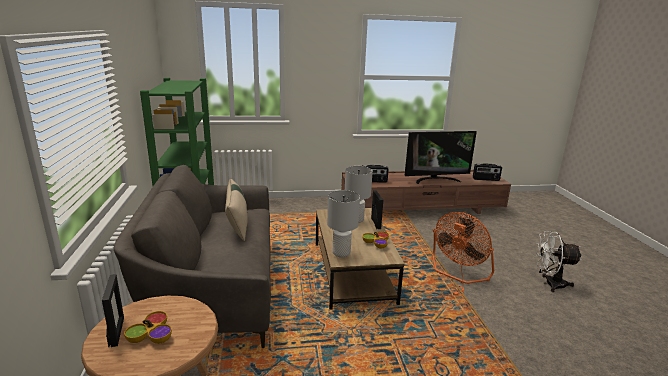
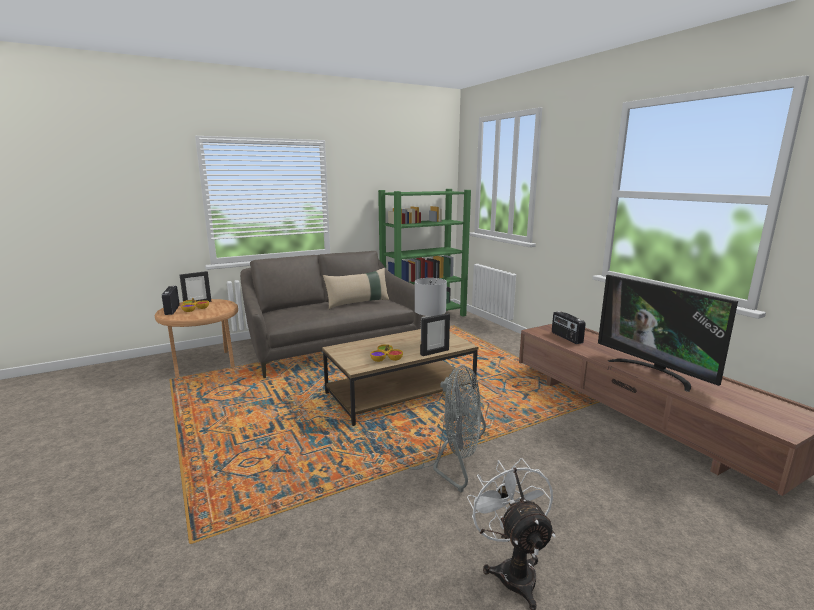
camera: 70 degrees right, 5 degrees down
grey table lamp [327,190,360,258] -> none
orange fan [432,212,494,295] -> grey fan [396,365,486,492]
radio [473,163,502,181] -> radio moved to [162,286,180,315]

